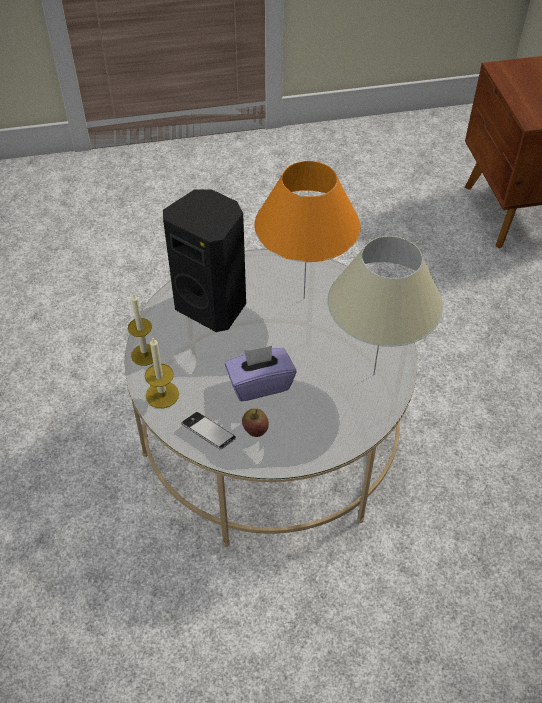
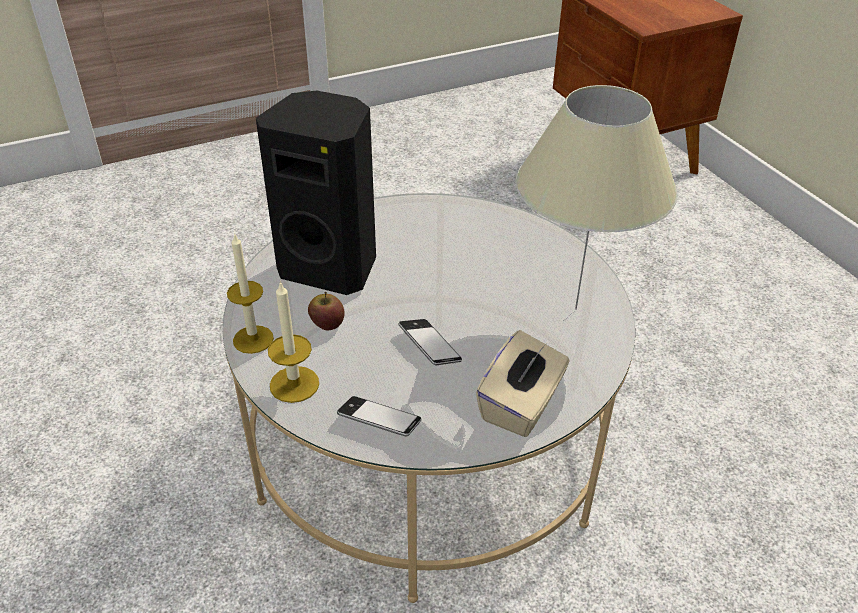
camera: 15 degrees left, 10 degrees down
purple tissue box [225,346,297,401] -> phone [398,319,462,365]
apple [242,408,269,437] -> apple moved to [308,292,345,331]
orange table lamp [254,161,361,299] -> none
none -> beige tissue box [476,330,569,437]

